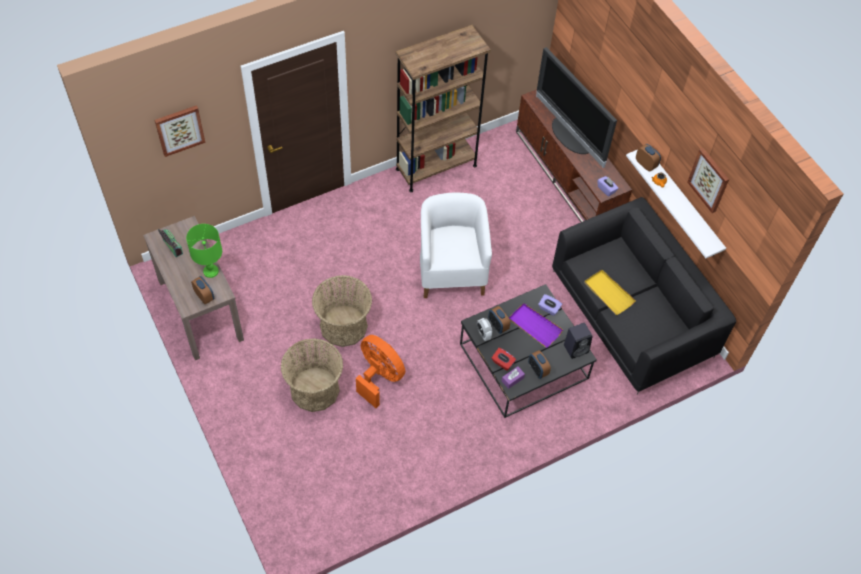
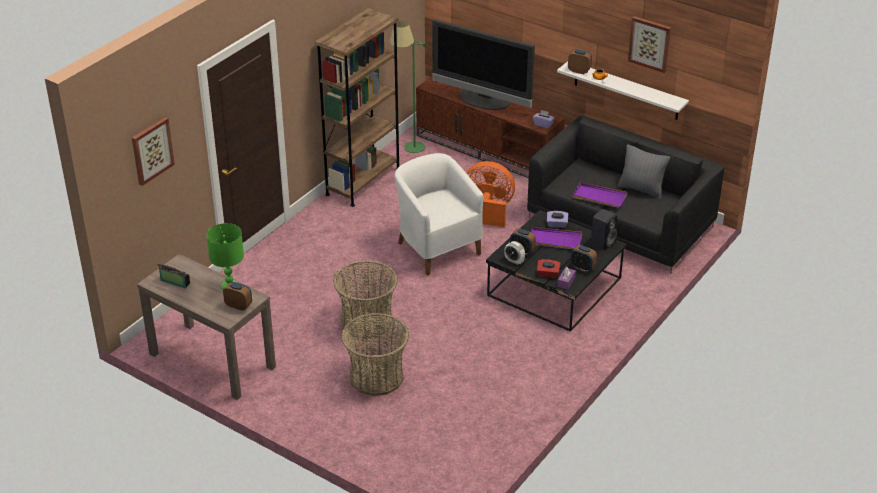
camera: 25 degrees left, 20 degrees down
orange fan [356,335,405,408] -> orange fan moved to [466,161,515,227]
yellow tray [584,270,636,315] -> purple tray [573,182,627,208]
none -> green floor lamp [390,20,425,153]
none -> grey pillow [618,144,670,199]

